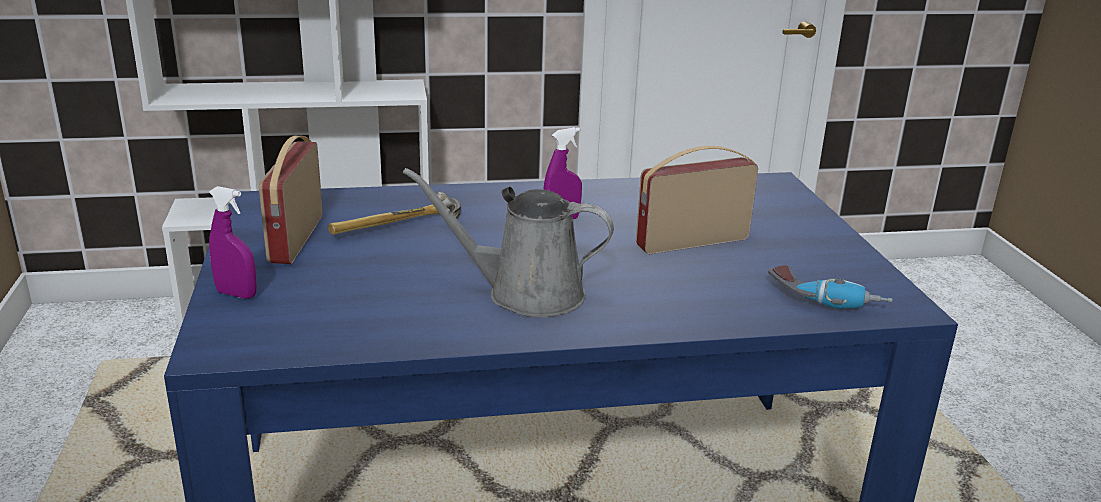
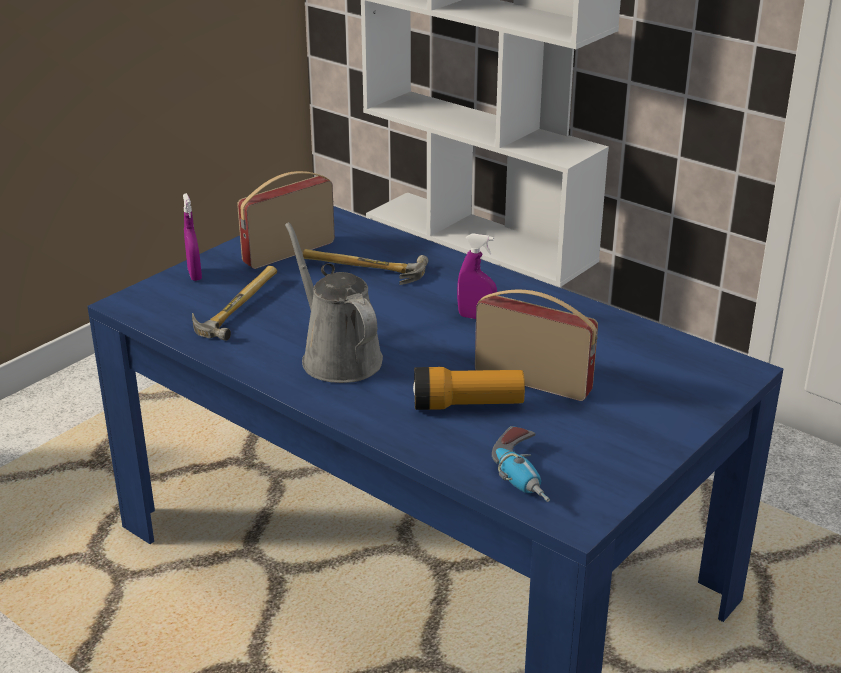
camera: 50 degrees right, 5 degrees up
none -> hammer [192,266,277,341]
none -> flashlight [413,367,525,410]

